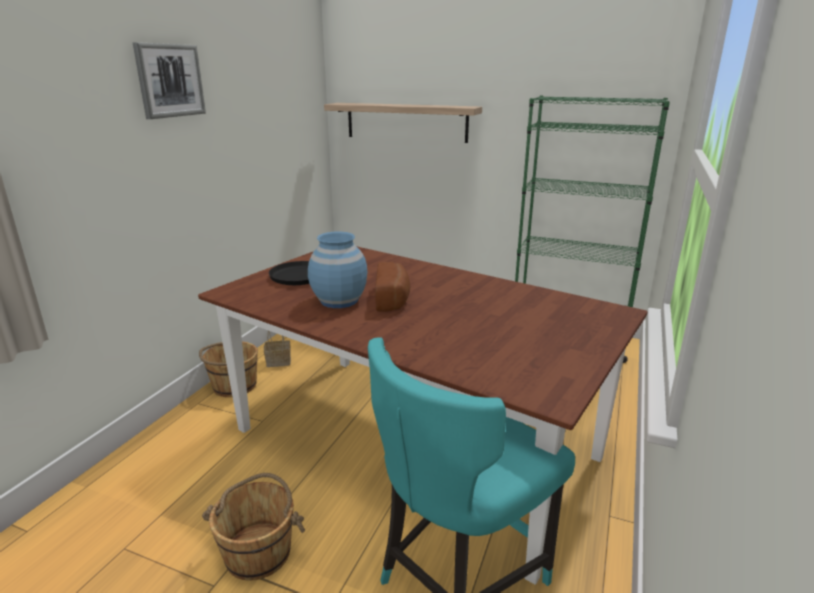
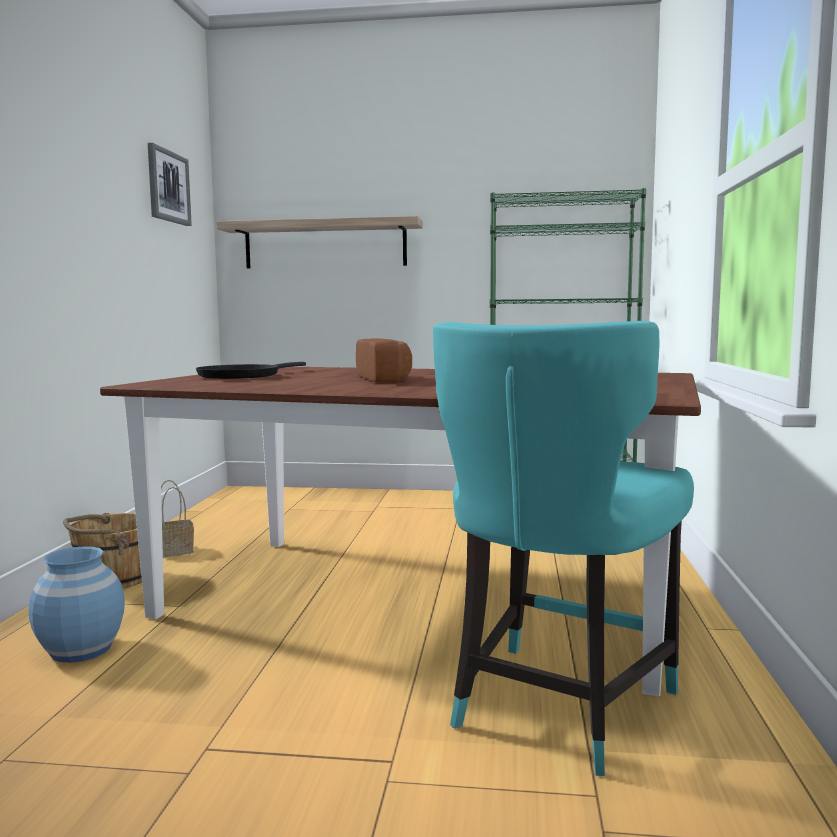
camera: 15 degrees left, 15 degrees down
picture [133,42,206,119] -> picture moved to [148,143,192,226]
brown bucket [202,473,305,581] -> none
blue vase [308,232,367,308] -> blue vase moved to [29,546,125,663]

